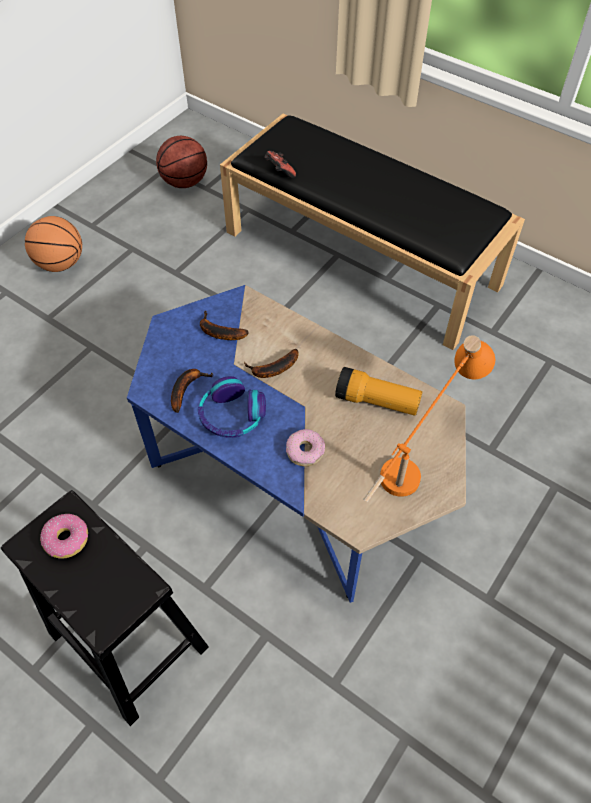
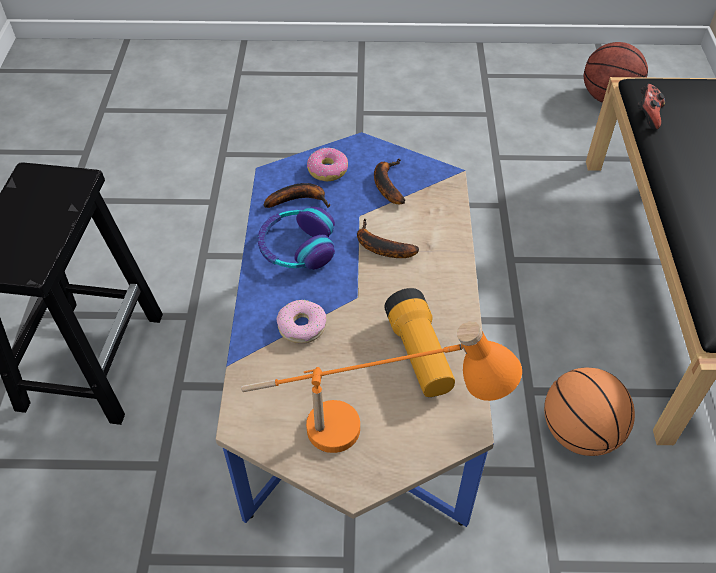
camera: 55 degrees right, 5 degrees down
basketball [25,216,82,272] -> basketball moved to [544,368,635,456]
donut [40,514,88,559] -> donut moved to [307,147,348,181]

